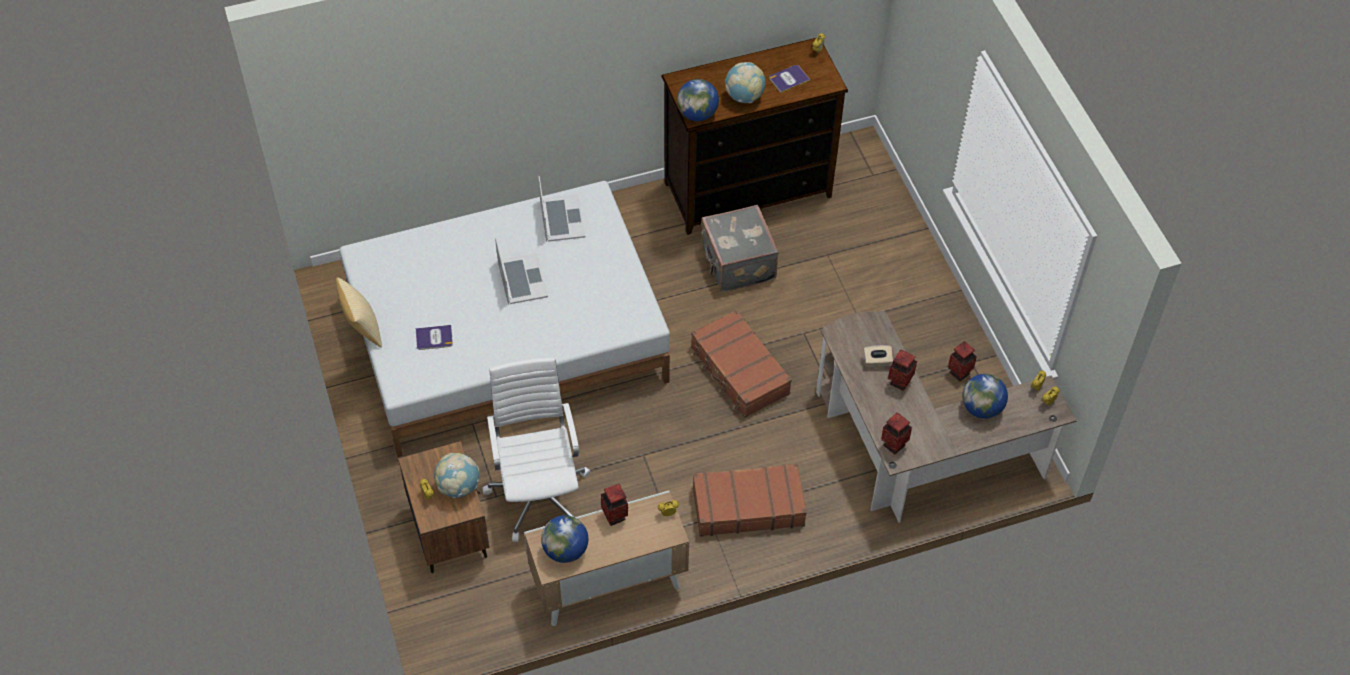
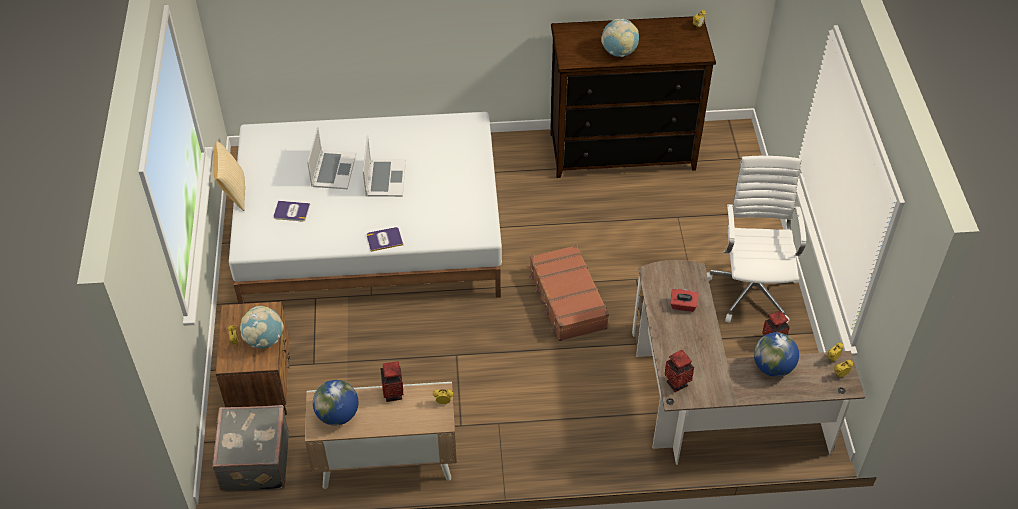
camera: 15 degrees right, 5 degrees down
white office chair [482,358,591,542] -> white office chair moved to [707,156,806,323]
laptop [538,176,585,242] -> laptop moved to [307,126,356,189]
globe [677,79,719,121] -> none
brown suitcase [693,463,807,537] -> none
grey suitcase [701,205,779,292] -> grey suitcase moved to [212,405,289,492]
book [769,65,810,93] -> book moved to [367,227,403,252]
beige tissue box [864,345,893,367] -> red tissue box [670,289,699,312]
vase [888,350,917,391] -> none

